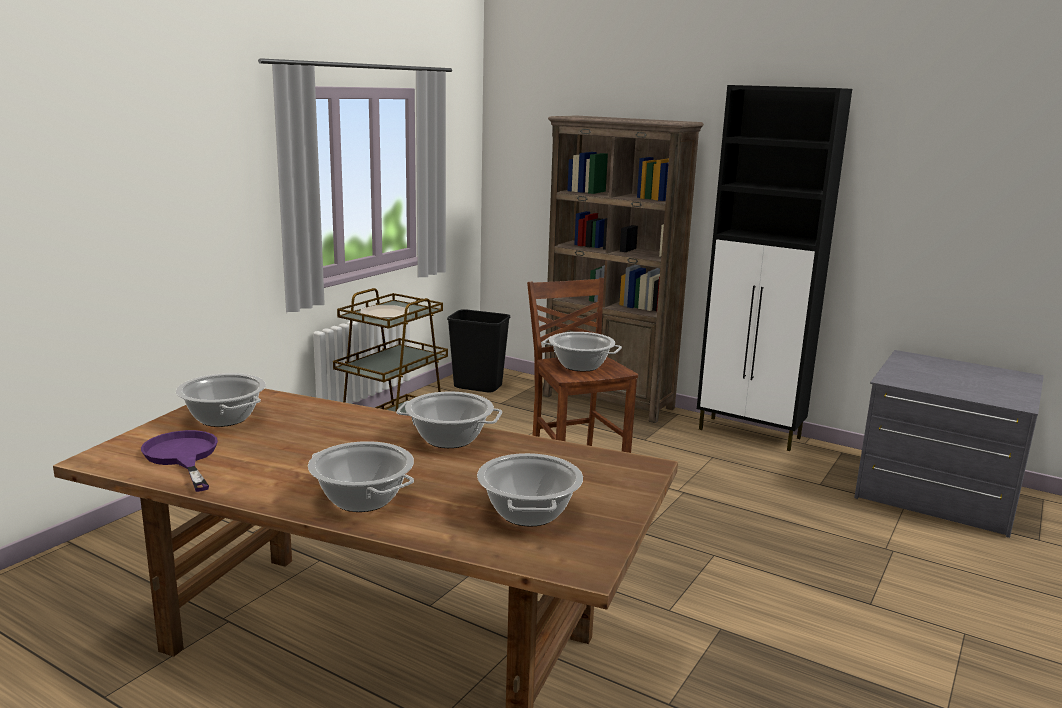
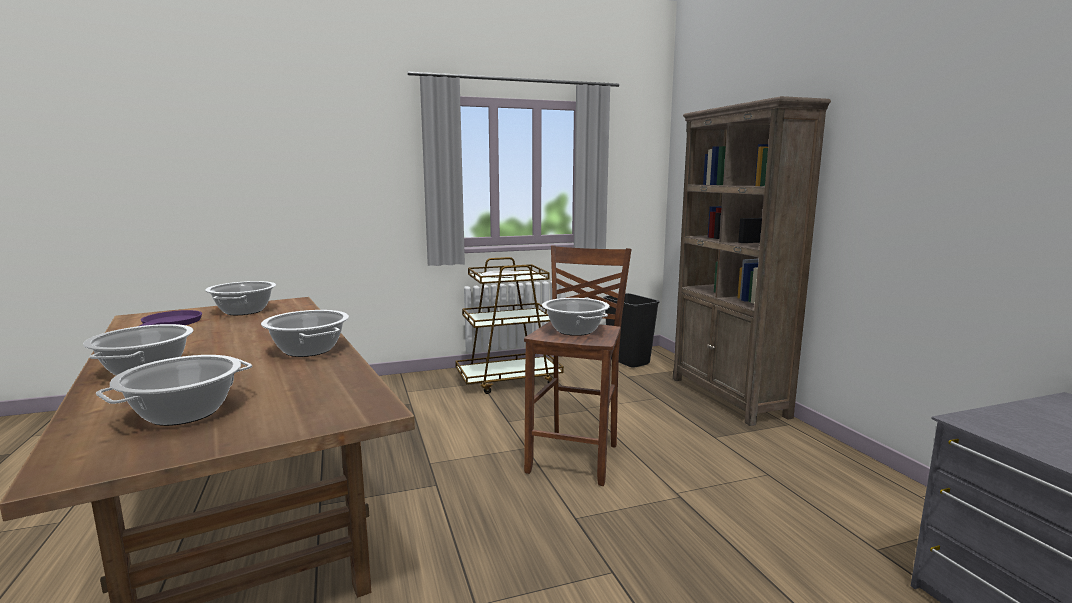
camera: 40 degrees right, 5 degrees down
black cabinet [697,85,852,451] -> none

